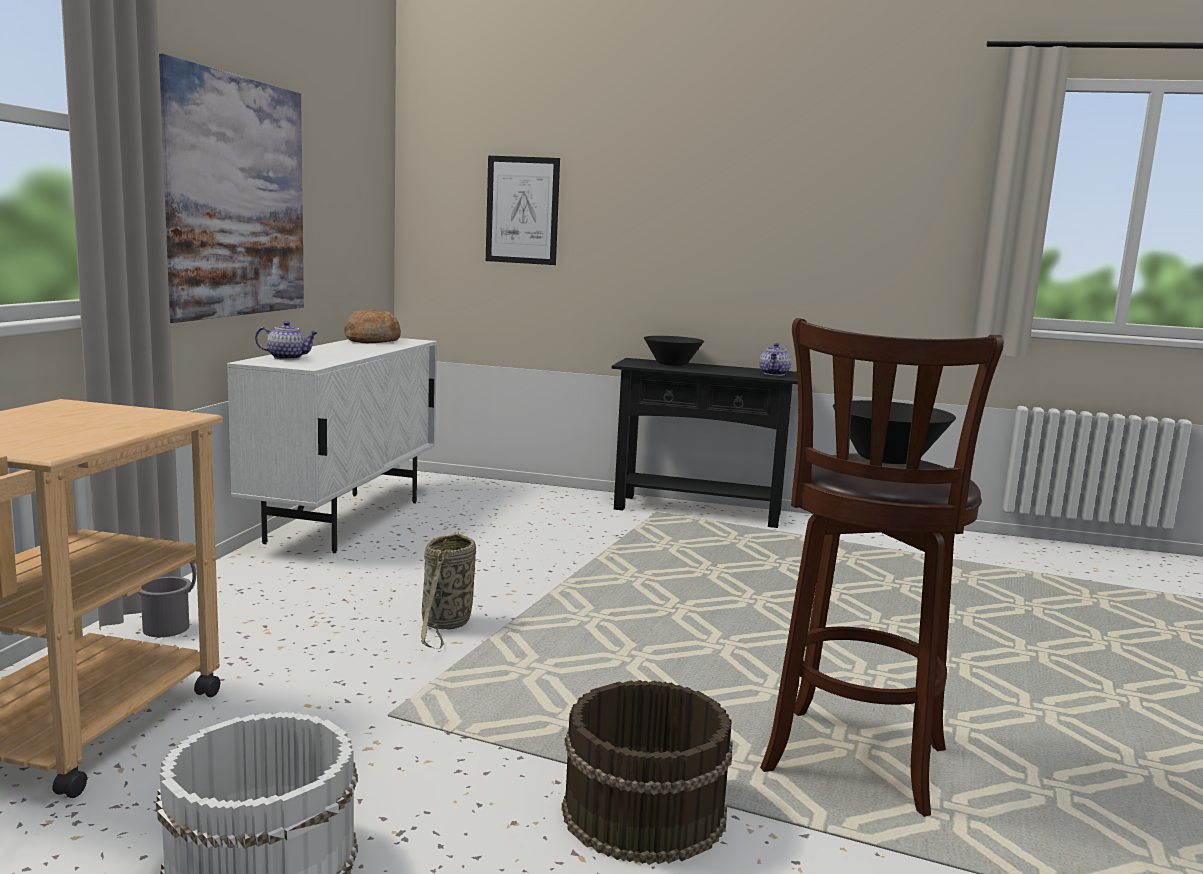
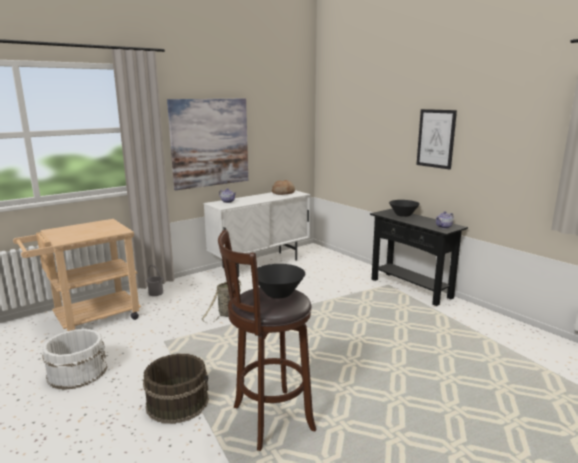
camera: 40 degrees right, 5 degrees up
picture [486,156,560,265] -> picture moved to [416,109,457,170]

